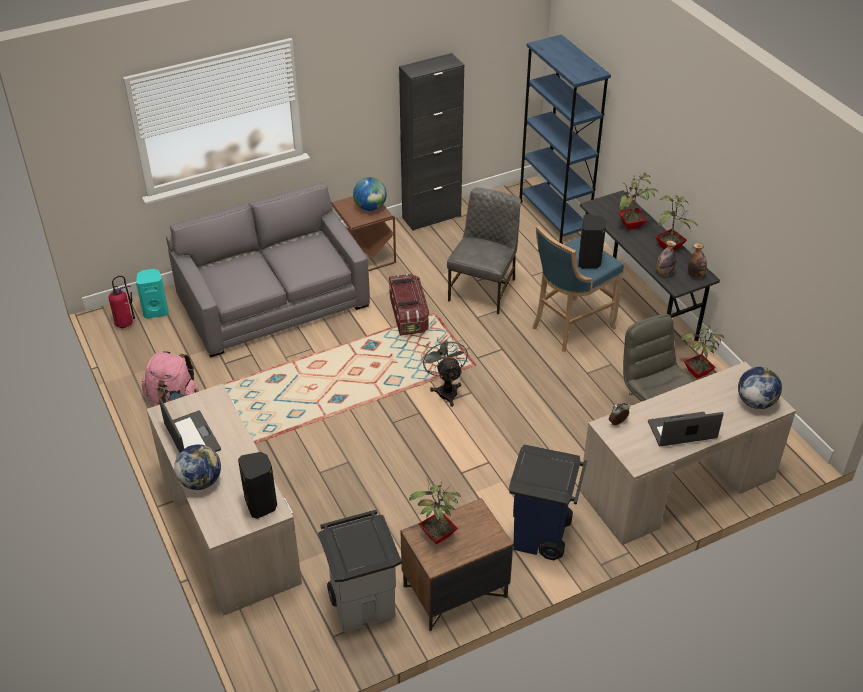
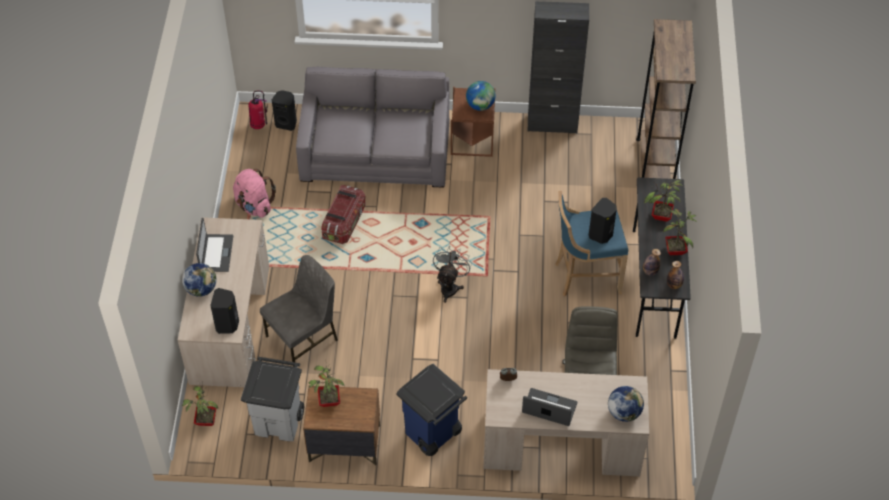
camera: 30 degrees right, 10 degrees up
turquoise speaker [136,269,169,319] -> black speaker [272,90,297,131]
storage box [389,274,429,336] -> storage box moved to [321,185,366,244]
grey chair [447,187,521,315] -> grey chair moved to [260,255,338,367]
blue bookcase [520,34,611,244] -> brown bookcase [636,19,696,179]
potted plant [679,322,725,379] -> potted plant moved to [181,381,218,426]

